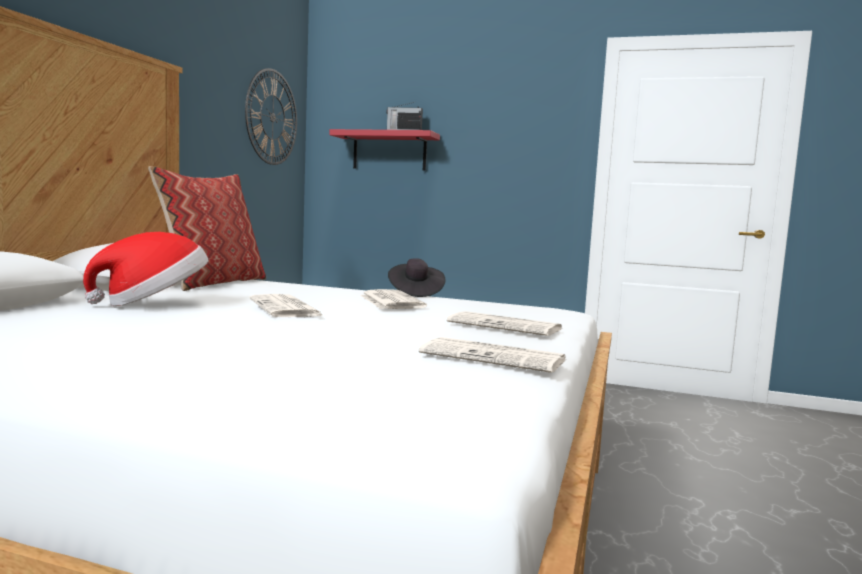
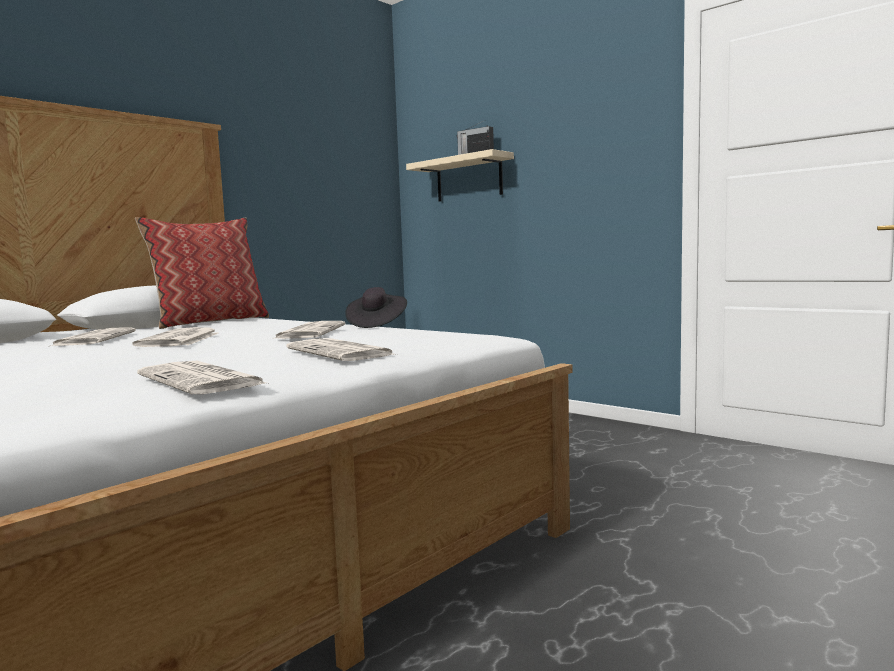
camera: 25 degrees right, 0 degrees up
hat [83,232,208,306] -> newspaper [51,327,136,346]
wall clock [245,68,297,165] -> none
red shelf [329,129,440,171] -> beige shelf [406,149,514,202]

